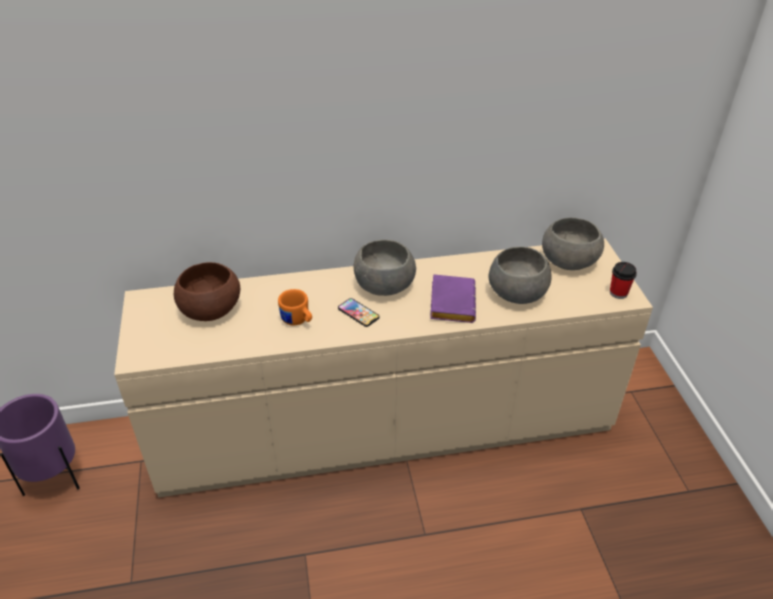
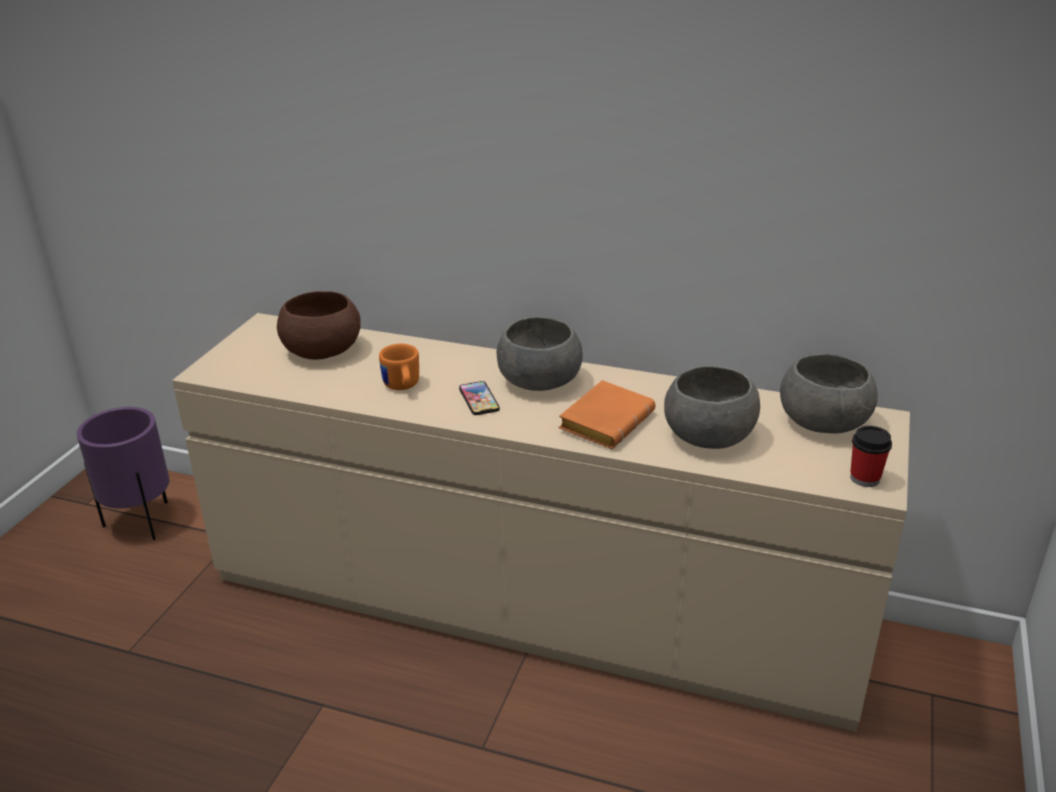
camera: 30 degrees right, 10 degrees down
purple book [430,274,476,323] -> orange book [558,380,655,449]

